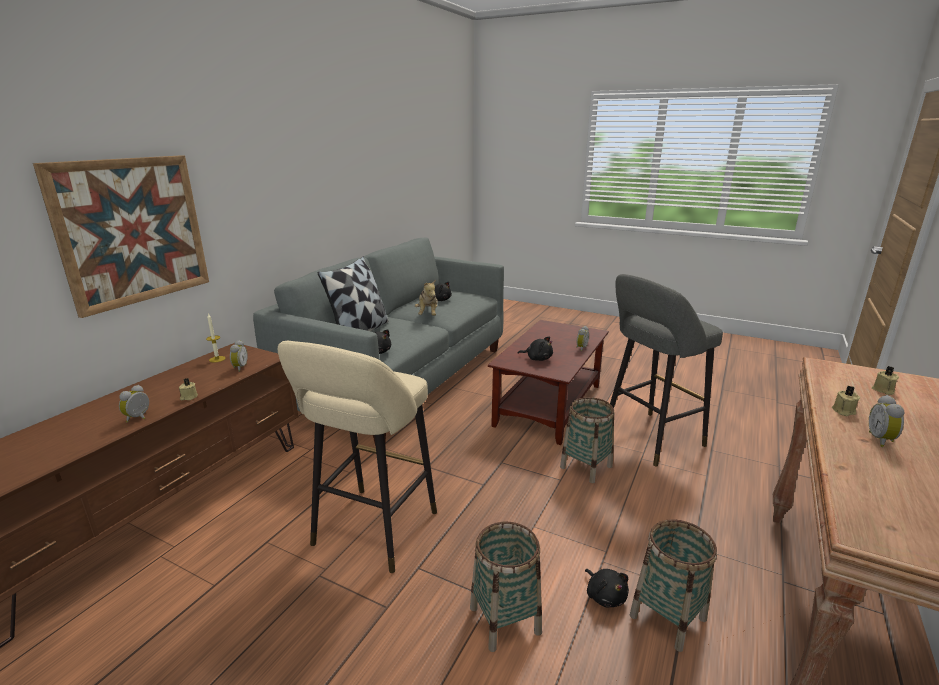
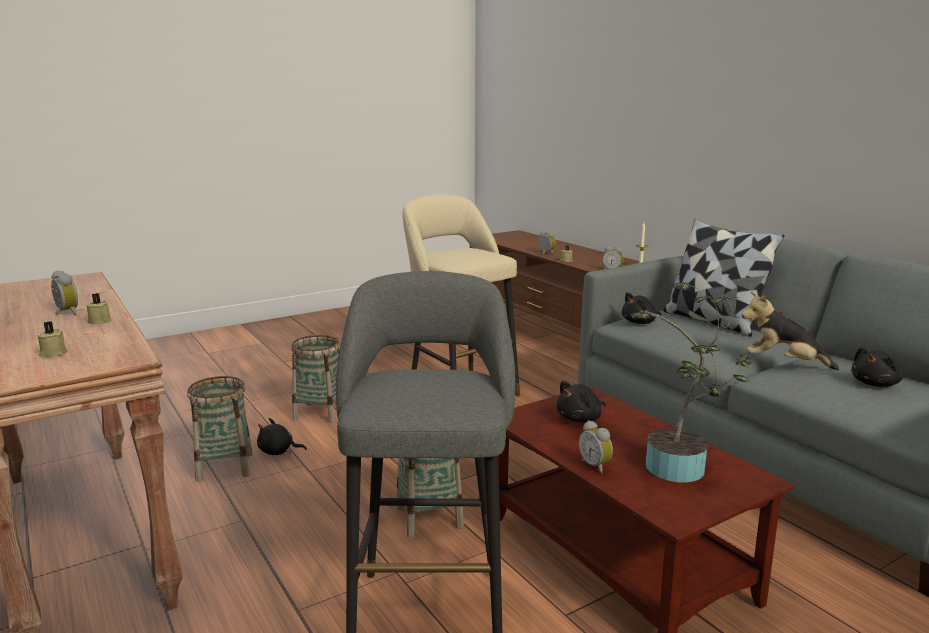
camera: 120 degrees right, 5 degrees down
picture [33,155,209,318] -> none
none -> potted plant [631,282,751,483]

